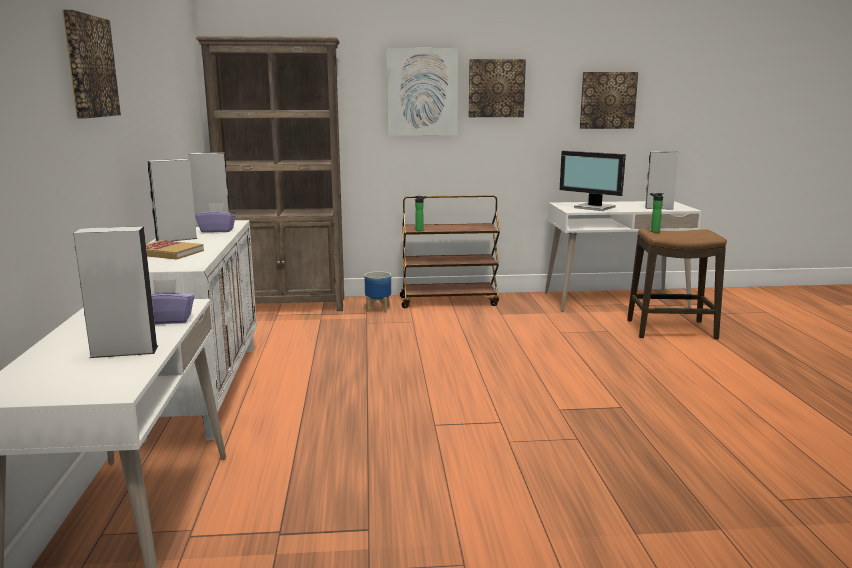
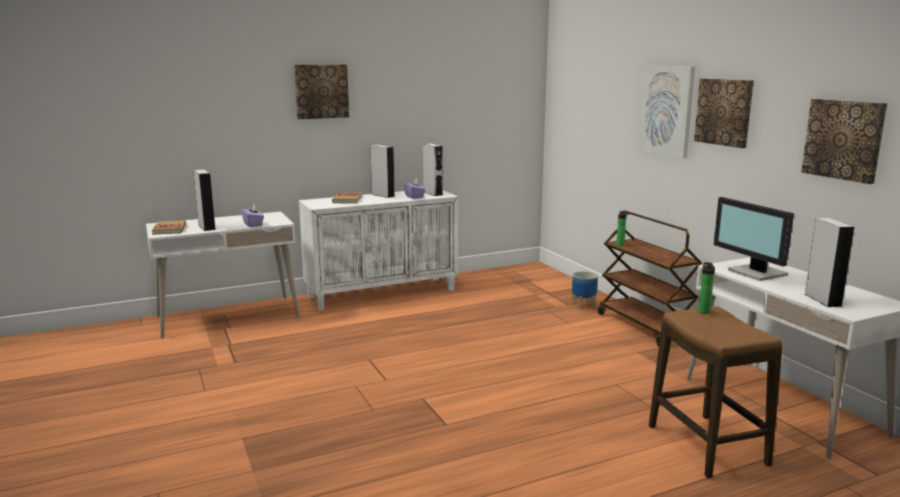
camera: 70 degrees right, 0 degrees up
brown bookcase [196,36,344,311] -> none
monitor [560,151,626,211] -> monitor turned 45 degrees counterclockwise [714,197,794,281]
none -> book [152,220,186,235]

